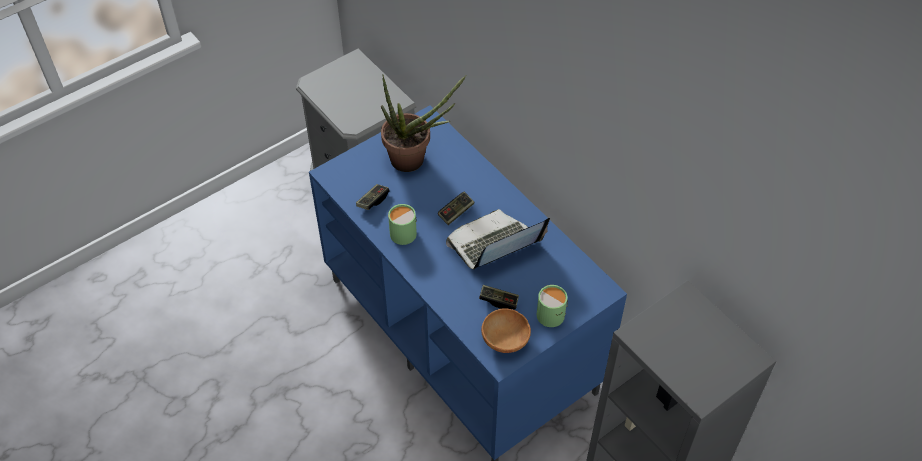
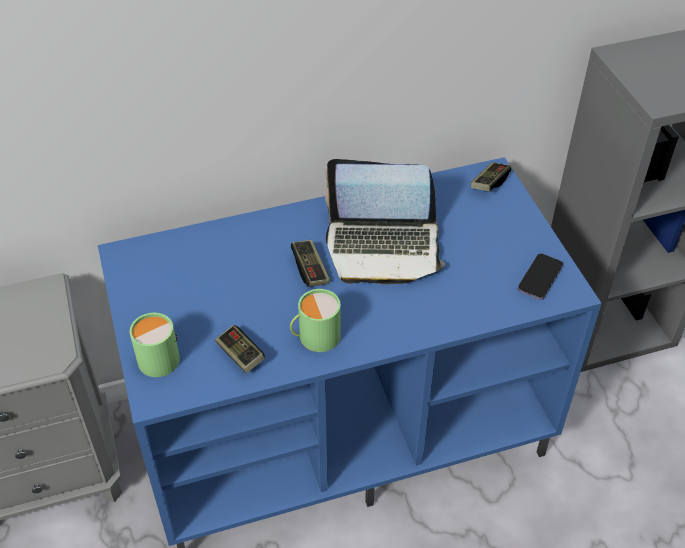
camera: 70 degrees left, 5 degrees down
potted plant [381,75,466,172] -> none
laptop [446,209,550,270] -> laptop turned 75 degrees counterclockwise [325,159,445,284]
game controller [479,285,519,310] -> game controller moved to [471,162,511,191]
brown bowl [481,308,531,353] -> phone [518,253,563,300]
green mug [537,285,568,327] -> green mug moved to [130,313,180,377]

